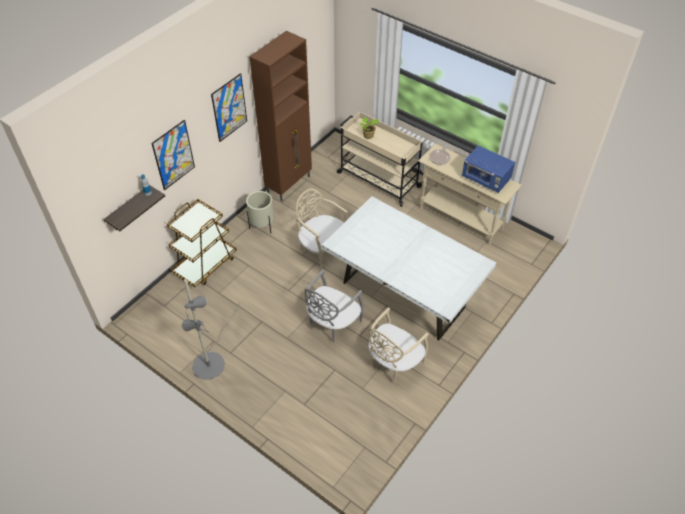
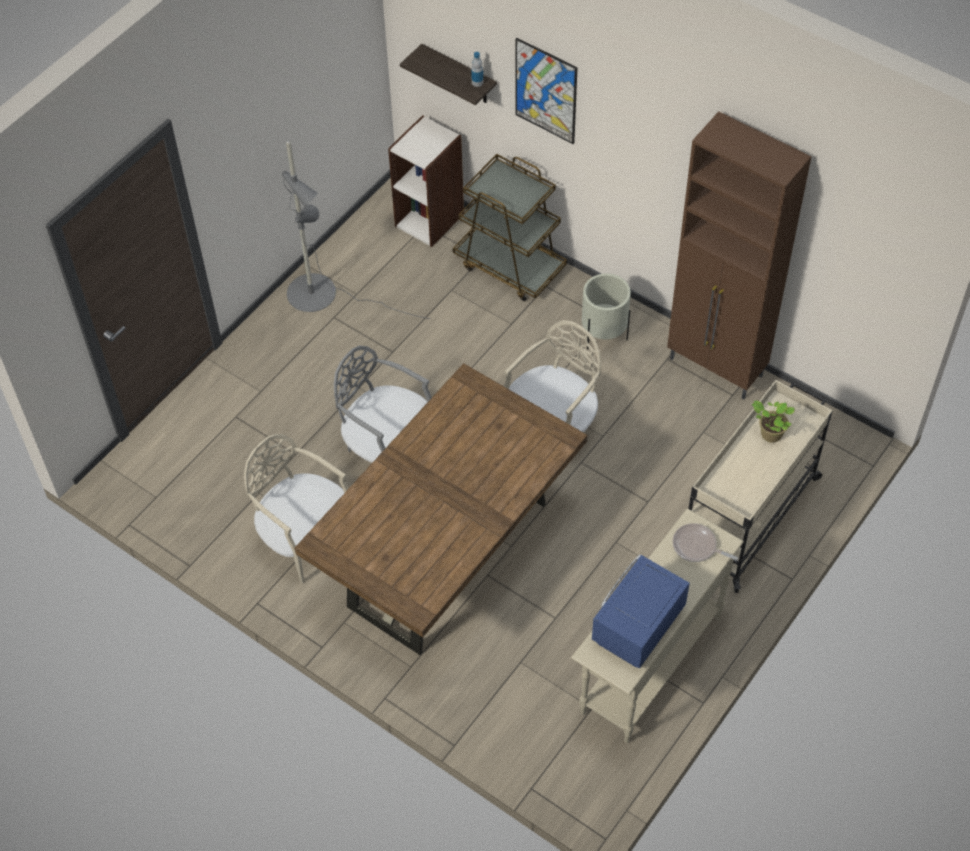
camera: 90 degrees right, 5 degrees up
picture [211,73,247,142] -> none
white dining table [322,196,496,341] -> brown dining table [295,363,587,655]
none -> bookcase [388,115,464,247]

